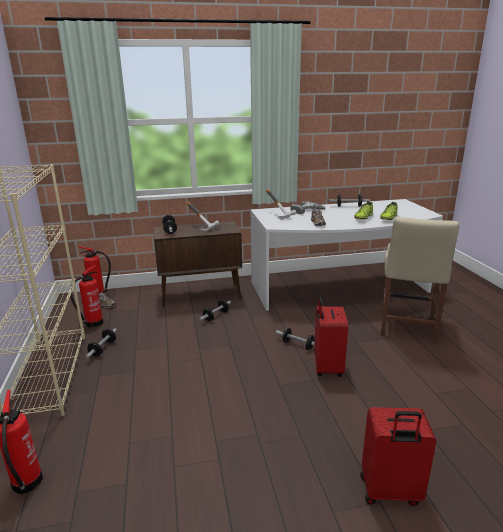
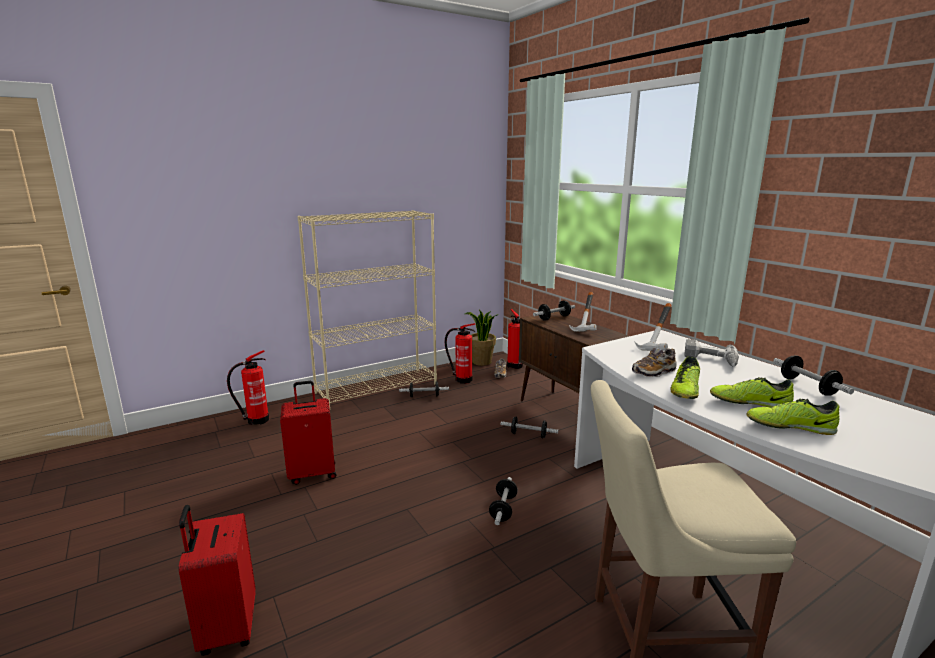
camera: 70 degrees right, 5 degrees down
red suitcase [314,295,348,377] -> red suitcase moved to [280,381,336,485]
none -> potted plant [465,310,499,366]
none -> shoe [671,357,700,399]

